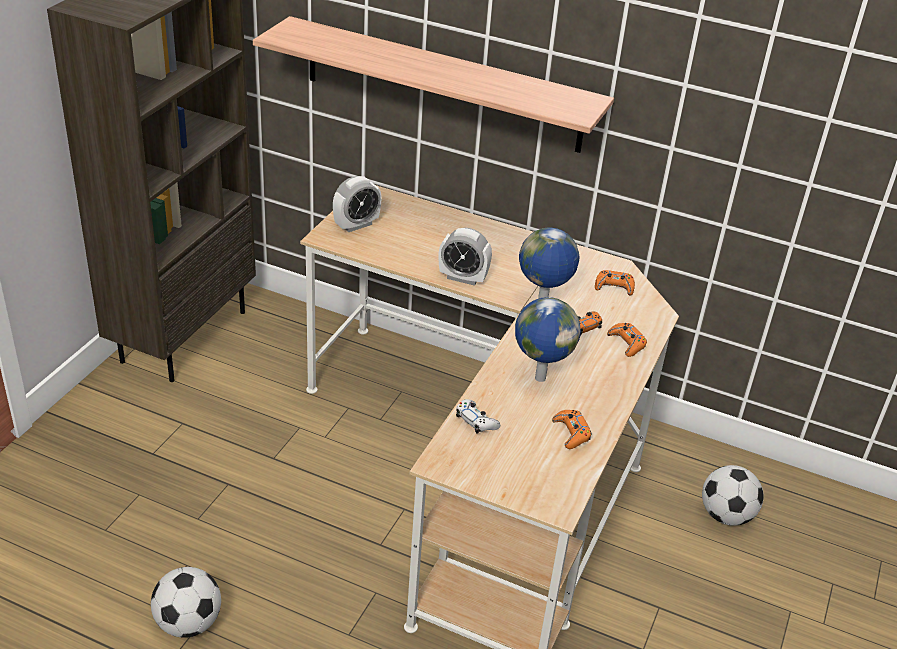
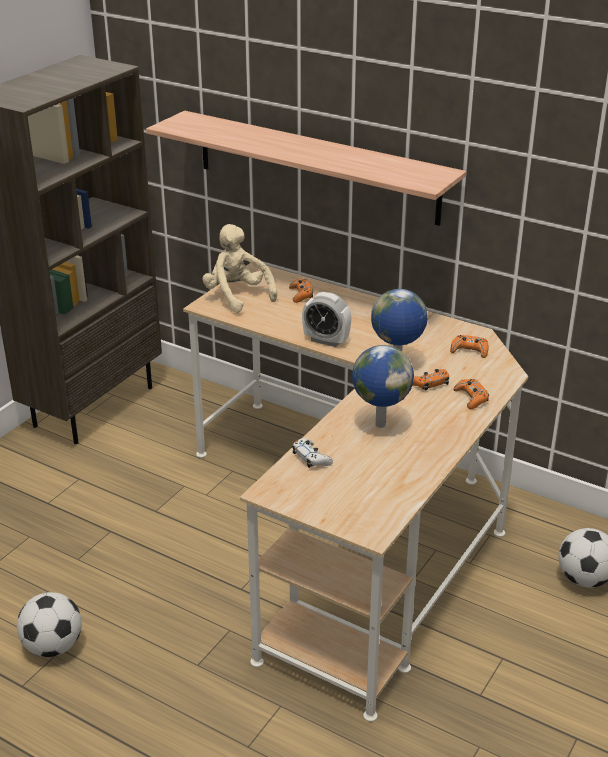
camera: 10 degrees right, 5 degrees down
alarm clock [333,176,382,232] -> beige plush toy [202,224,277,313]
orange game controller [552,410,592,449] -> orange game controller moved to [289,279,313,303]

